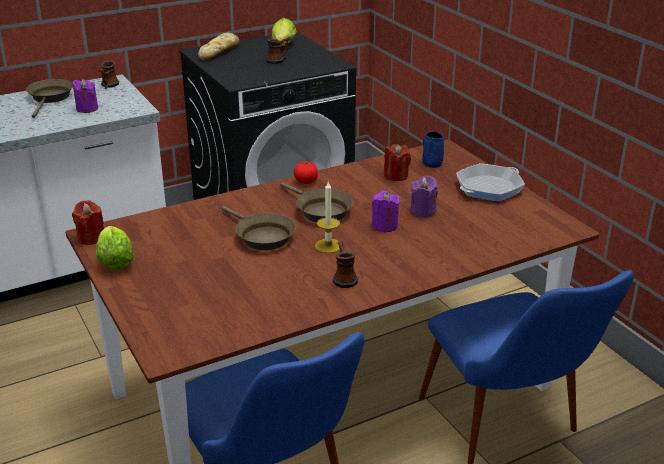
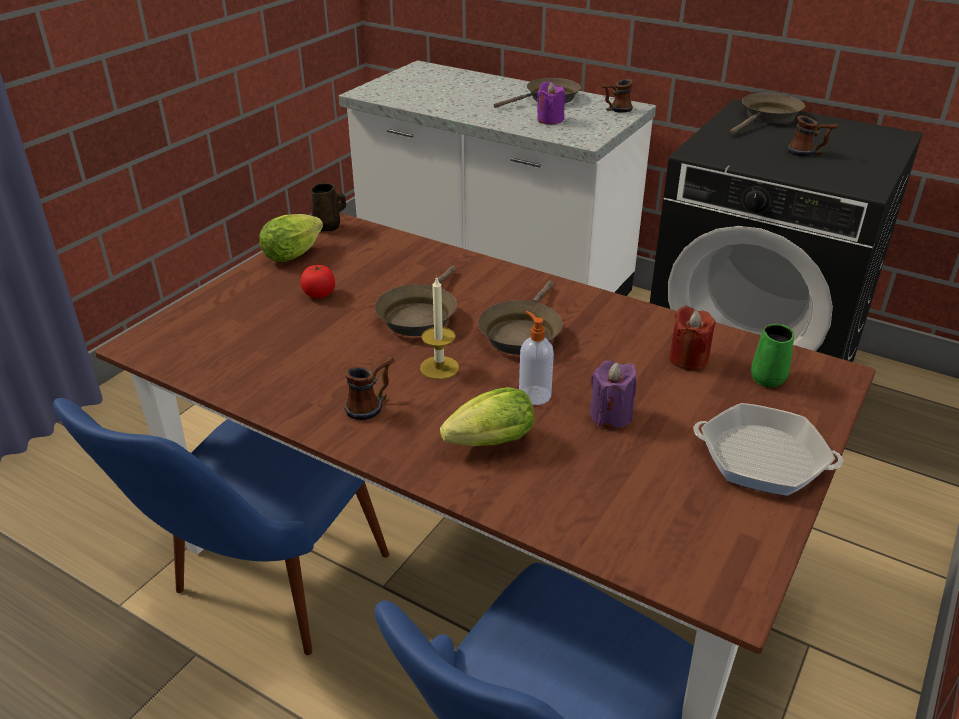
camera: 60 degrees right, 5 degrees up
red candle [72,200,104,245] -> brown mug [311,183,346,232]
bread [198,33,240,61] -> brown frying pan [730,93,805,134]
lettuce [272,18,297,46] -> lettuce moved to [440,387,534,446]
tomato [294,161,318,184] -> tomato moved to [300,265,335,298]
purple candle [372,191,400,232] -> soap dispenser [519,311,554,405]
blue mug [422,131,444,168] -> green mug [751,324,794,388]

